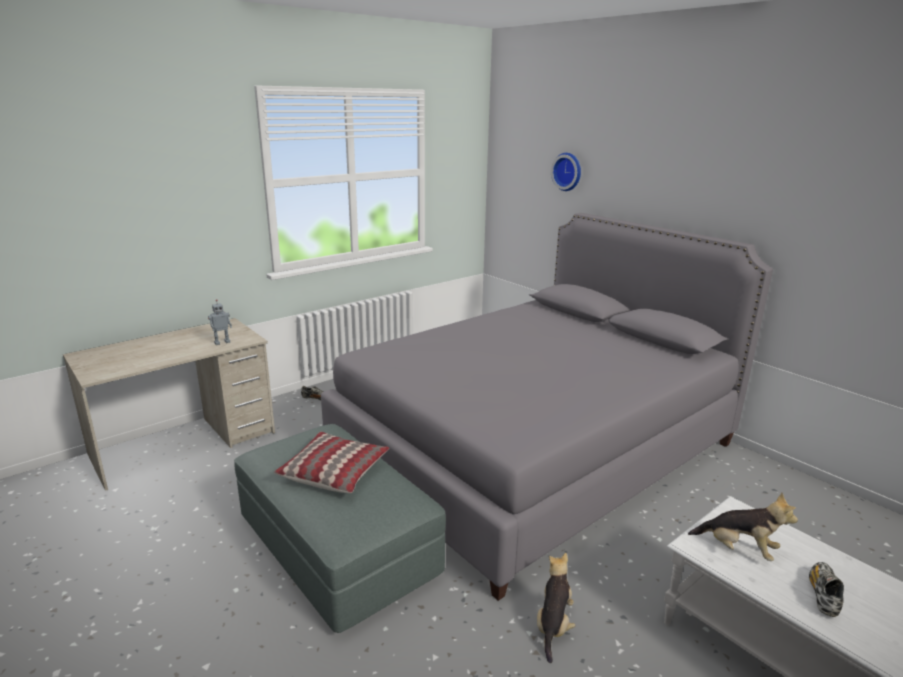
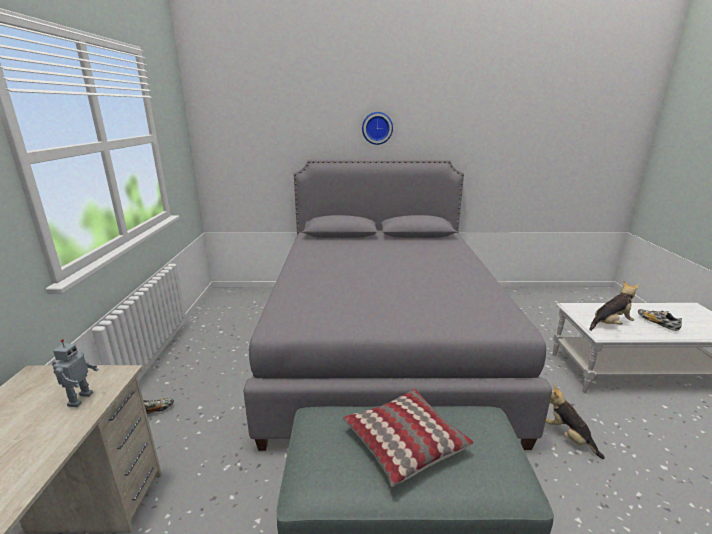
camera: 50 degrees left, 0 degrees up
wall clock [551,153,581,191] -> wall clock moved to [362,112,393,145]

